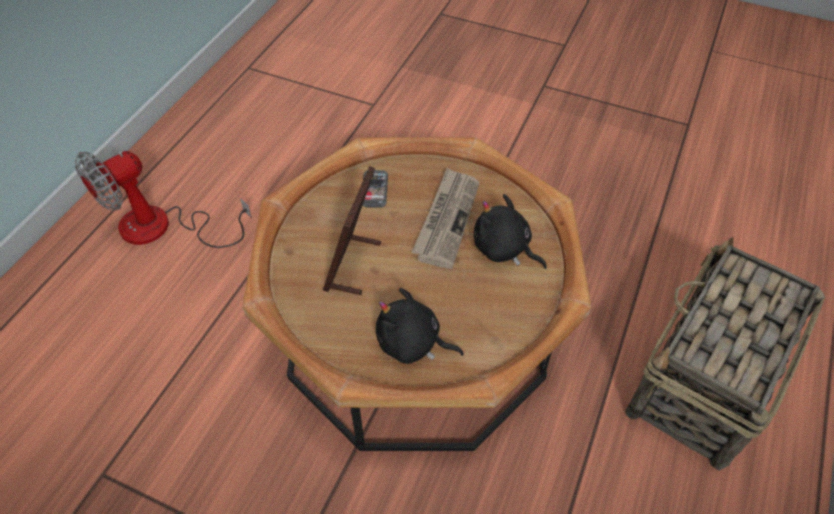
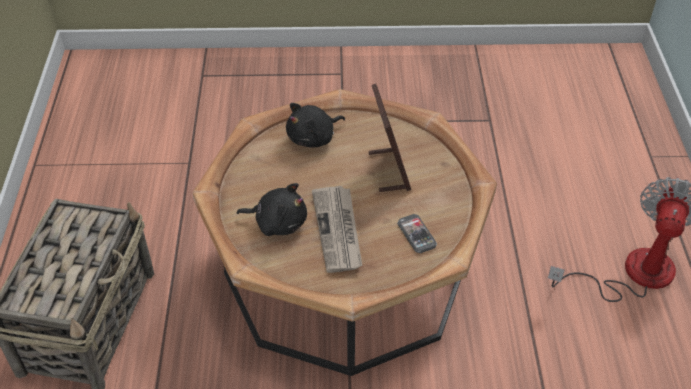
camera: 155 degrees right, 5 degrees down
black plush toy [376,288,464,364] -> black plush toy turned 150 degrees clockwise [286,103,345,147]

